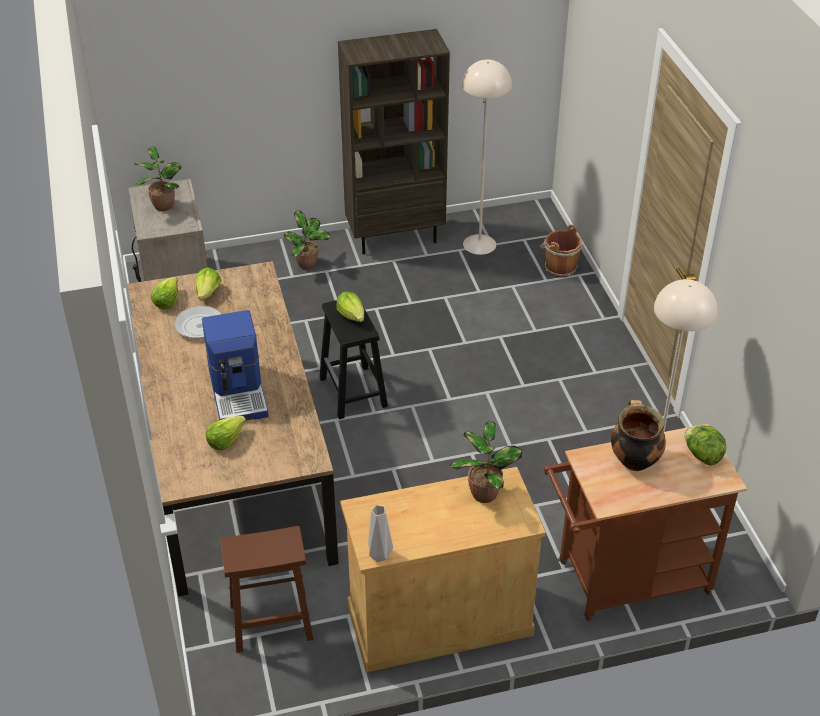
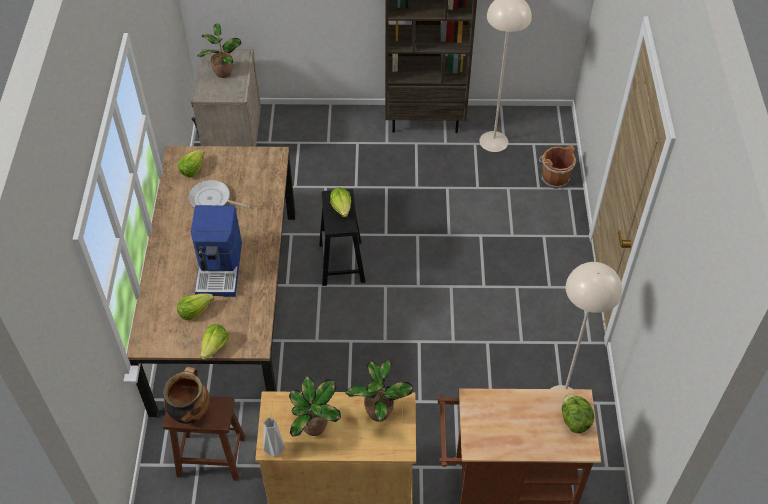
camera: 15 degrees right, 10 degrees up
lettuce [196,267,221,301] -> lettuce moved to [201,324,228,360]
potted plant [284,210,331,269] -> potted plant moved to [289,376,341,437]
cooking pot [611,400,666,471] -> cooking pot moved to [163,366,210,424]

